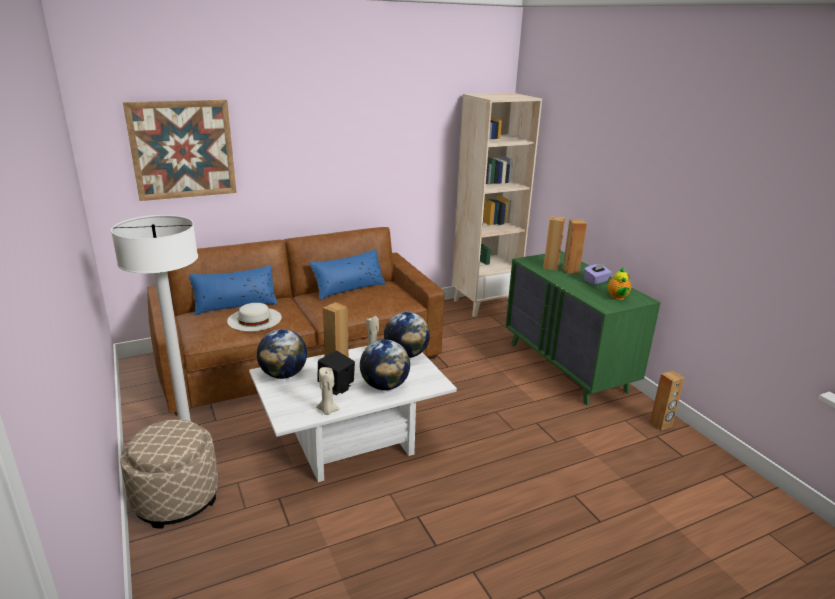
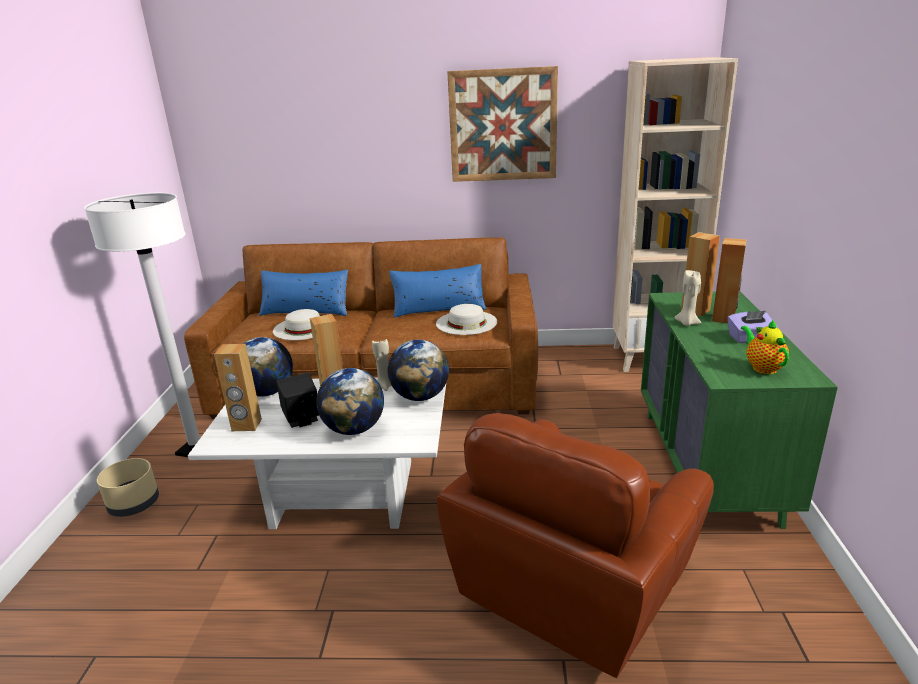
camera: 30 degrees right, 0 degrees up
beige ottoman [120,419,218,529] -> beige planter [97,458,159,517]
picture [123,100,237,201] -> picture moved to [447,66,558,182]
beige candle [316,367,340,415] -> beige candle moved to [675,270,702,326]
teapot [608,268,631,300] -> teapot turned 135 degrees clockwise [741,319,789,374]
brown speaker [650,371,685,430] -> brown speaker moved to [214,344,262,431]
none -> white hat [436,304,497,335]
none -> brown armchair [437,413,714,678]

